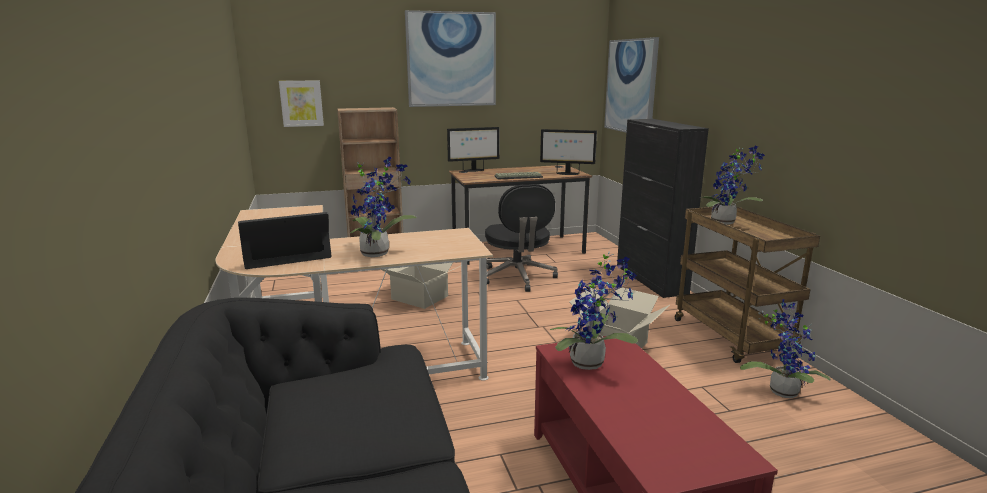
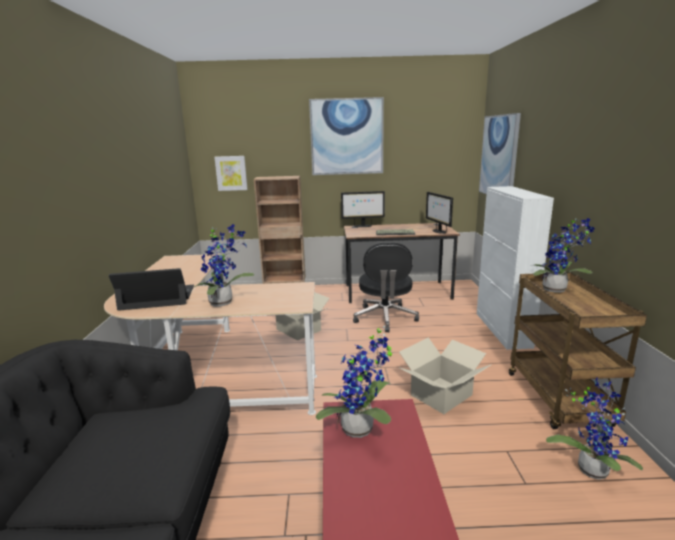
camera: 15 degrees right, 0 degrees up
monitor [540,129,597,175] -> monitor turned 45 degrees clockwise [426,192,453,234]
black cabinet [617,119,709,298] -> white cabinet [477,186,554,350]

